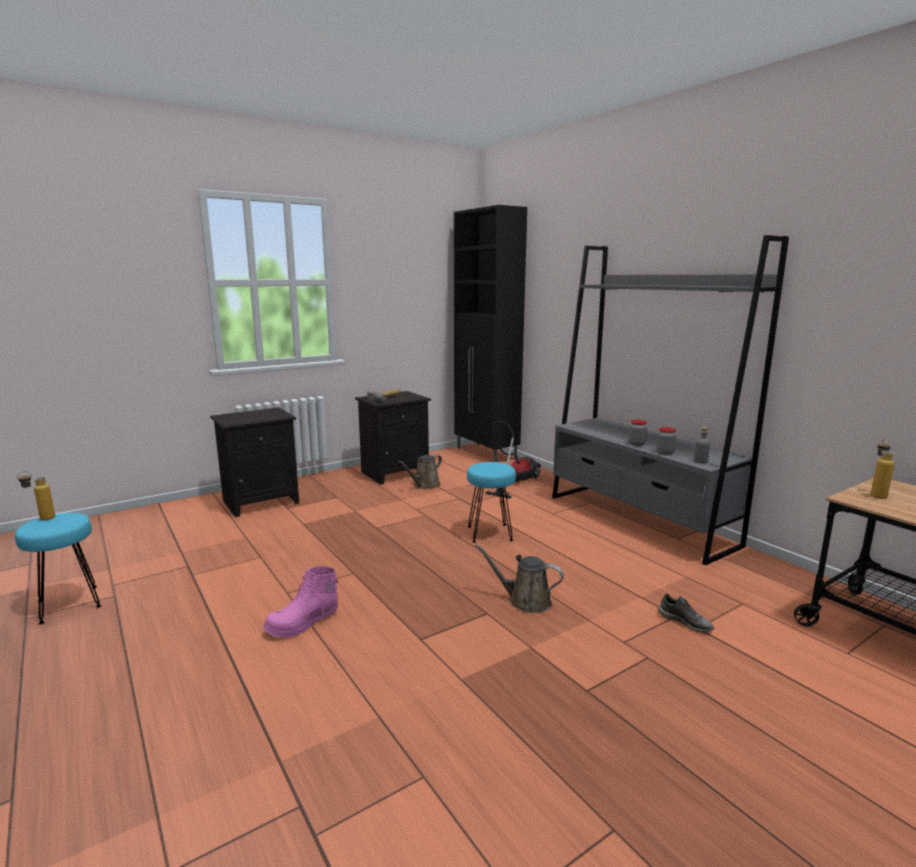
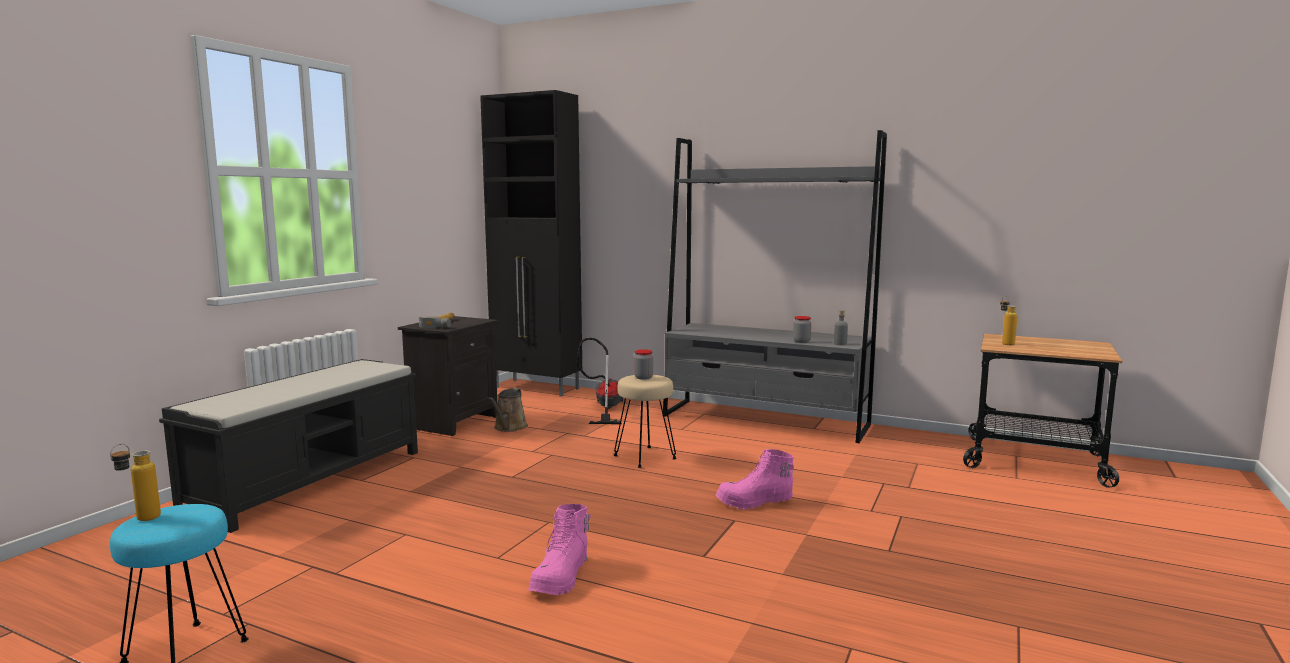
camera: 30 degrees left, 5 degrees down
black nightstand [210,407,299,517] -> black bench [159,359,418,533]
turquoise stool [467,462,516,543] -> beige stool [614,375,677,468]
brown watering can [475,544,564,613] -> pink boot [716,449,794,510]
jar [629,420,647,446] -> jar moved to [634,349,653,380]
grey shoe [658,594,714,632] -> none

